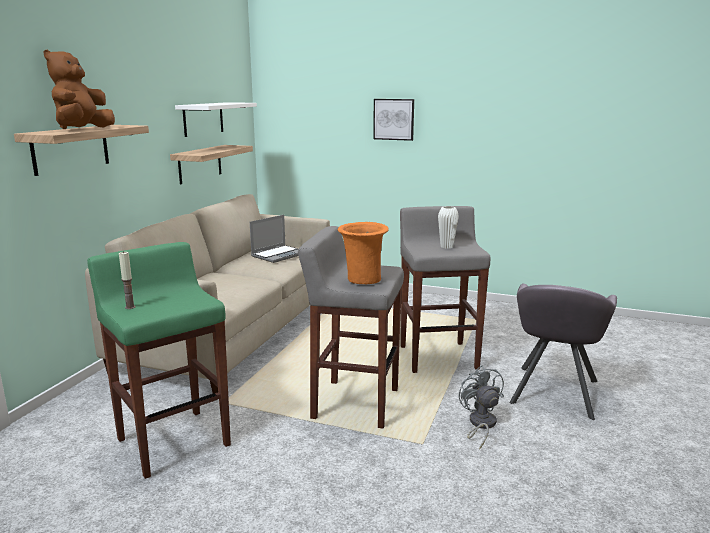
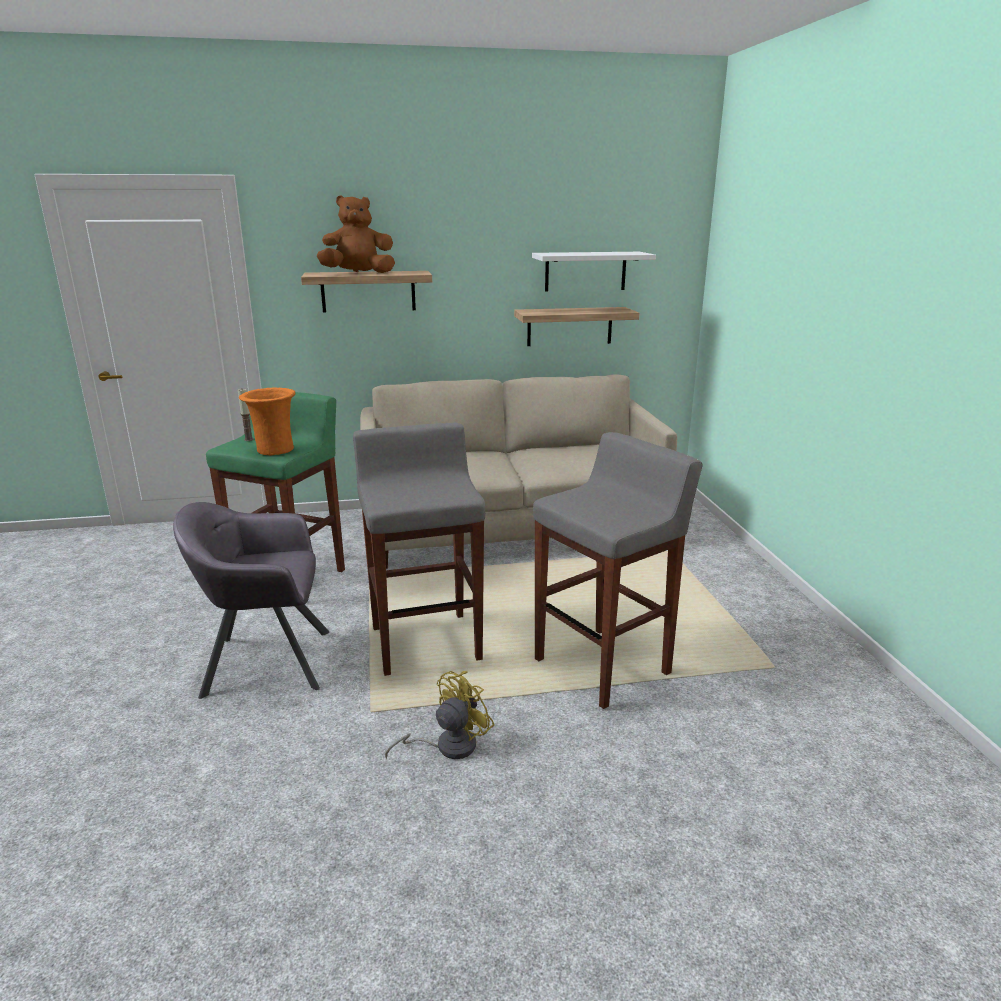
camera: 60 degrees right, 5 degrees up
laptop [250,215,298,263] -> none
orange vase [338,222,389,284] -> orange vase moved to [239,388,295,455]
picture [373,99,414,141] -> none
white vase [438,206,459,249] -> none
grey fan [459,365,504,449] -> yellow fan [385,671,494,759]
grey armchair [510,284,617,420] -> grey armchair moved to [173,502,329,699]

